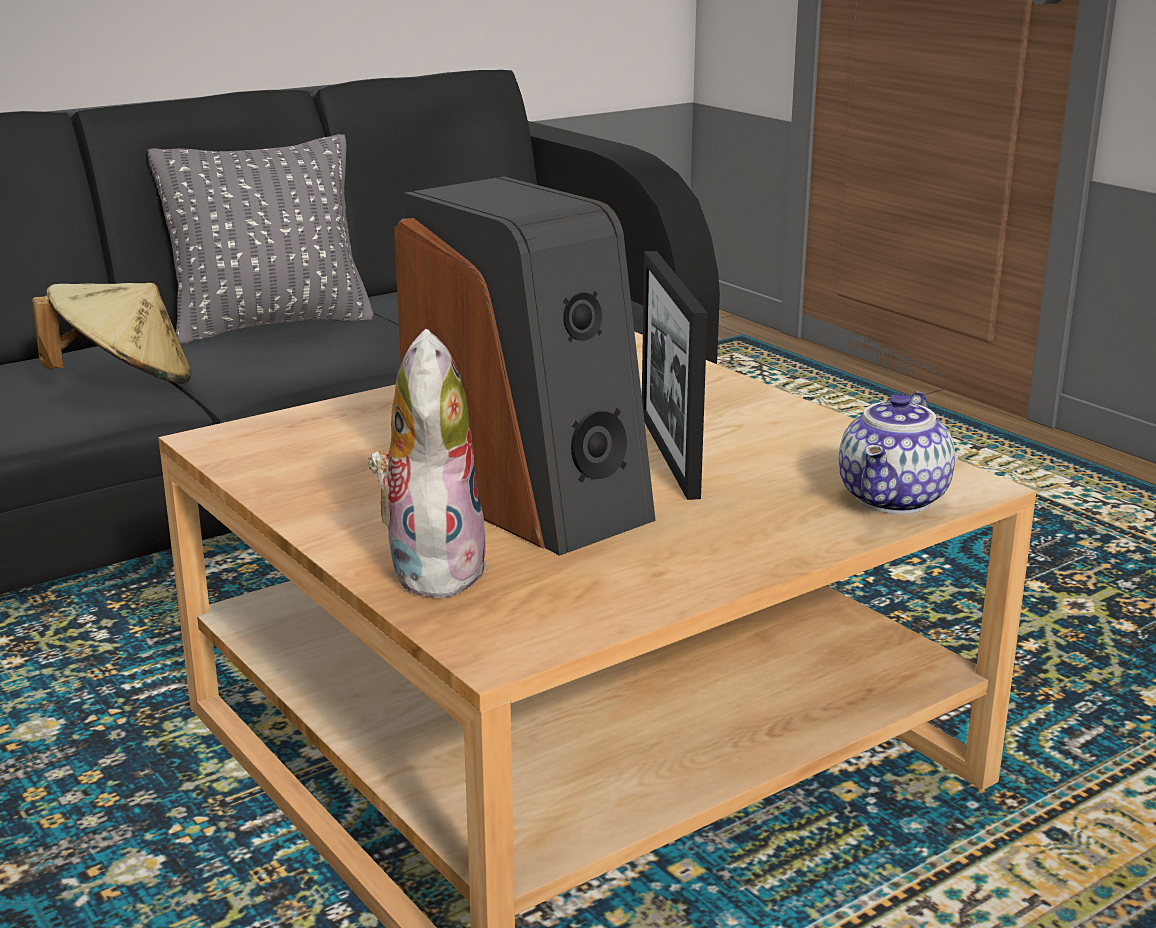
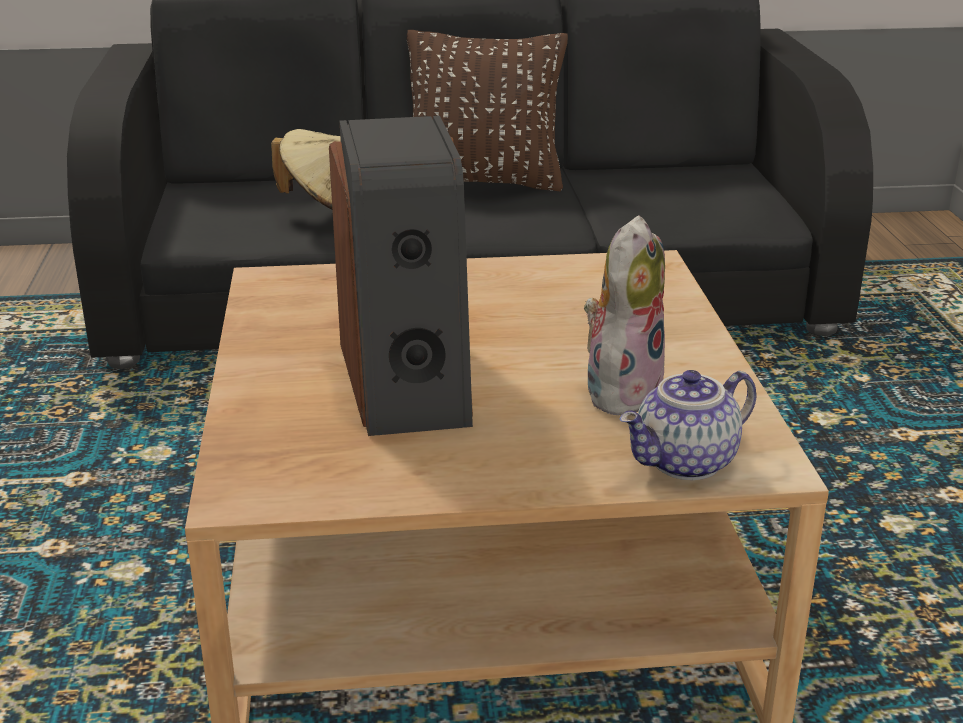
camera: 30 degrees right, 5 degrees up
grey pillow [148,134,374,344] -> brown pillow [407,30,568,191]
plush toy [368,329,487,598] -> plush toy moved to [584,215,665,415]
picture frame [642,251,707,500] -> none

